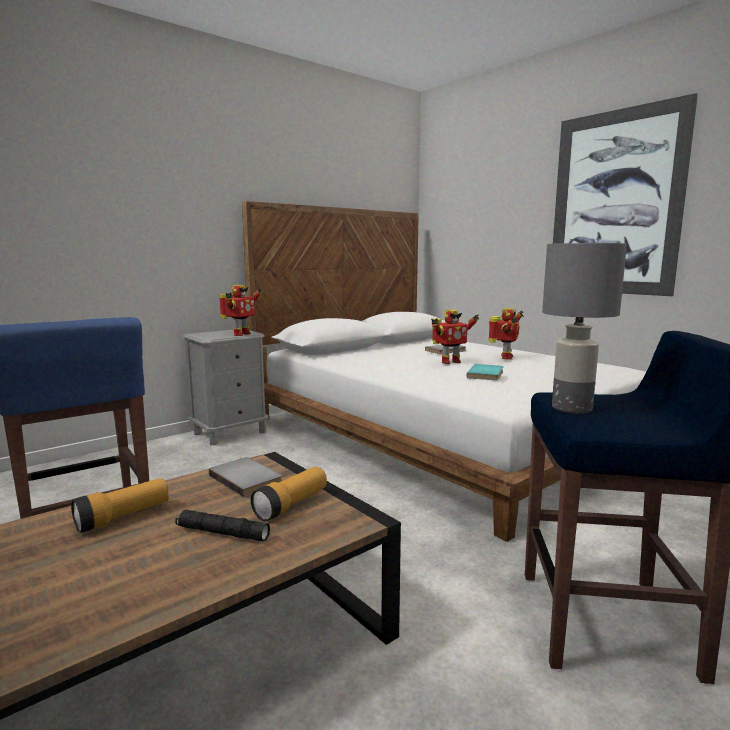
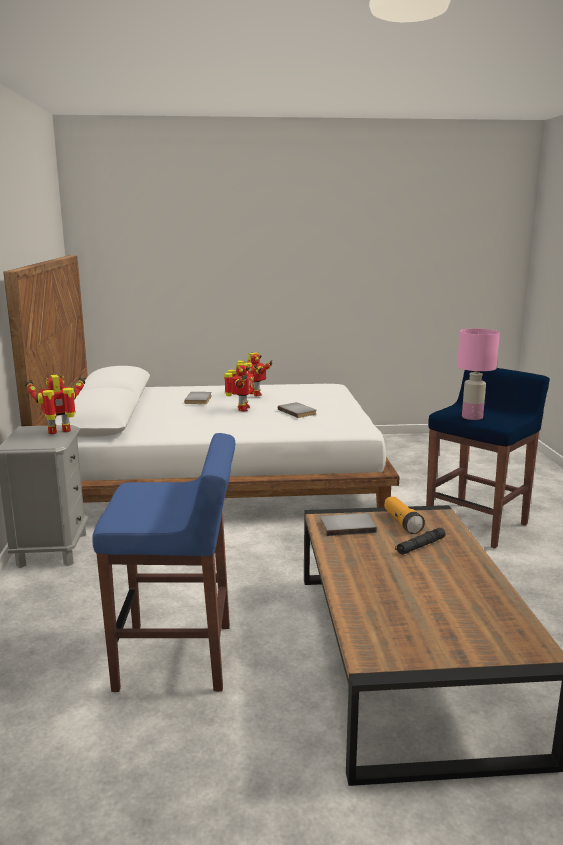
camera: 55 degrees left, 5 degrees up
flashlight [71,478,169,533] -> none
toy robot [219,285,262,336] -> toy robot turned 90 degrees counterclockwise [25,375,86,434]
turquoise book [467,364,504,381] -> grey book [278,402,316,418]
grey table lamp [542,243,627,414] -> pink table lamp [457,328,500,420]
picture [553,93,698,296] -> none

